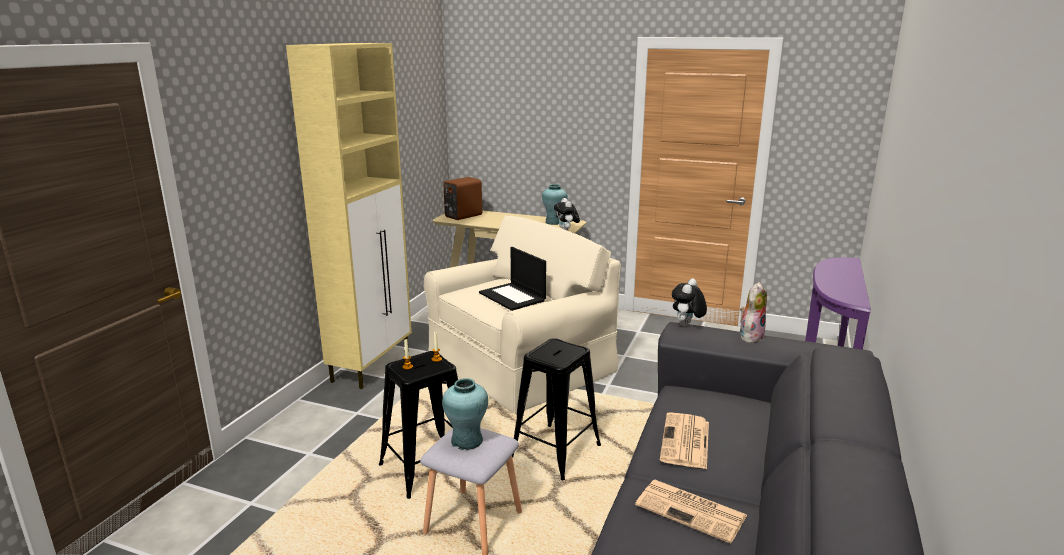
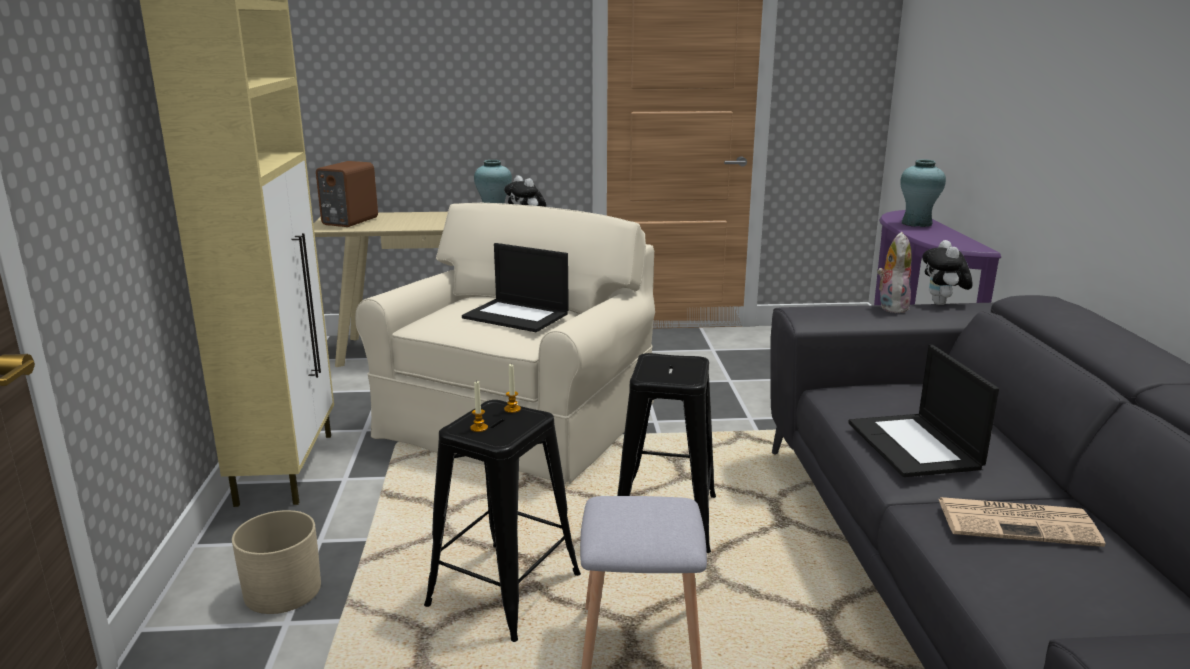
camera: 25 degrees left, 0 degrees up
turquoise vase [442,378,488,450] -> turquoise vase moved to [900,159,946,227]
newspaper [660,412,709,469] -> laptop [848,345,999,477]
plush toy [672,278,707,326] -> plush toy moved to [922,240,973,305]
none -> beige planter [232,510,321,614]

